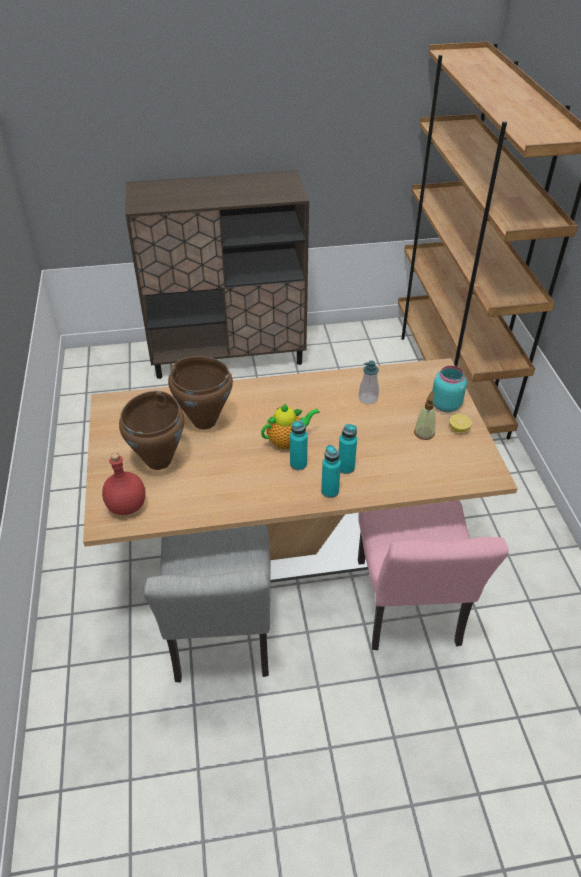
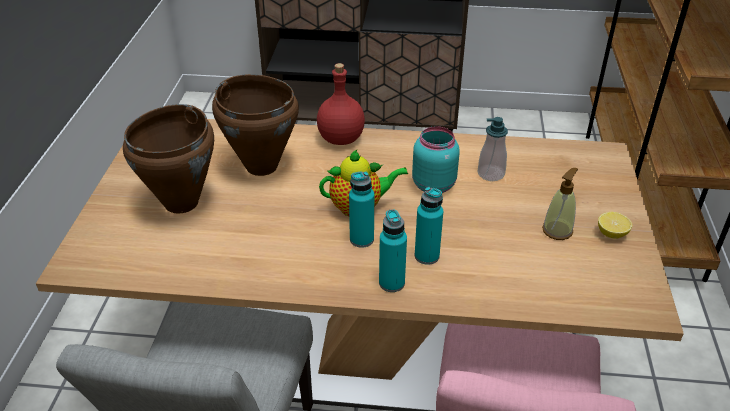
camera: 15 degrees right, 5 degrees down
red bottle [102,453,146,515] -> red bottle moved to [317,63,365,145]
turquoise jar [432,366,467,412] -> turquoise jar moved to [412,126,459,193]

